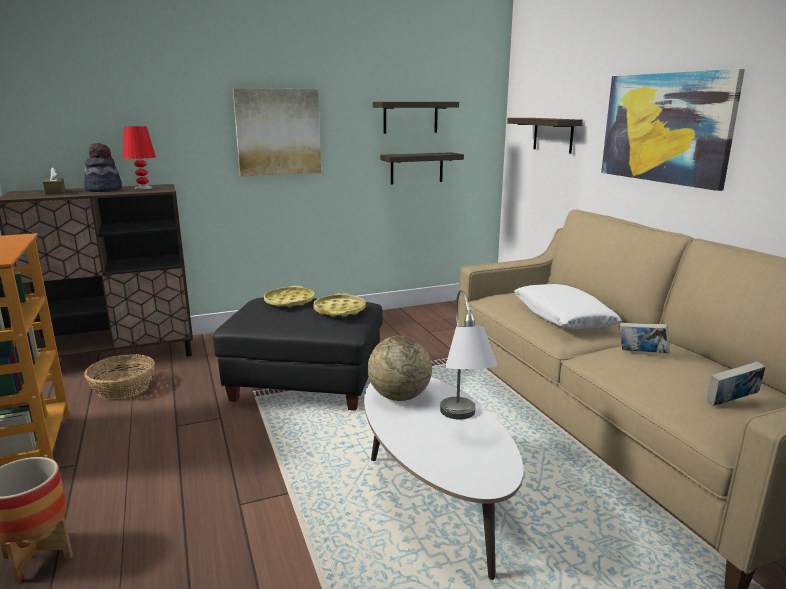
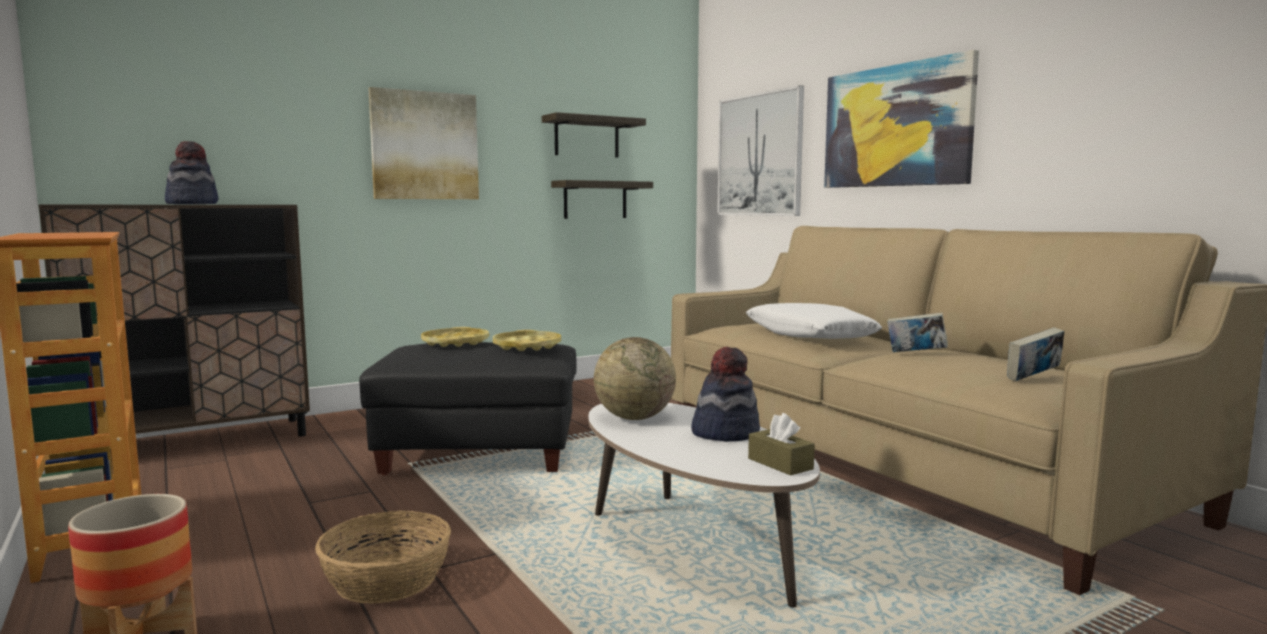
camera: 10 degrees left, 10 degrees down
brown tissue box [43,167,65,195] -> brown tissue box moved to [748,413,815,476]
basket [84,354,155,399] -> basket moved to [315,510,451,604]
red table lamp [123,126,156,190] -> none
grey table lamp [440,290,498,419] -> hat [691,347,760,442]
shelf [507,118,583,154] -> picture [717,85,804,216]

